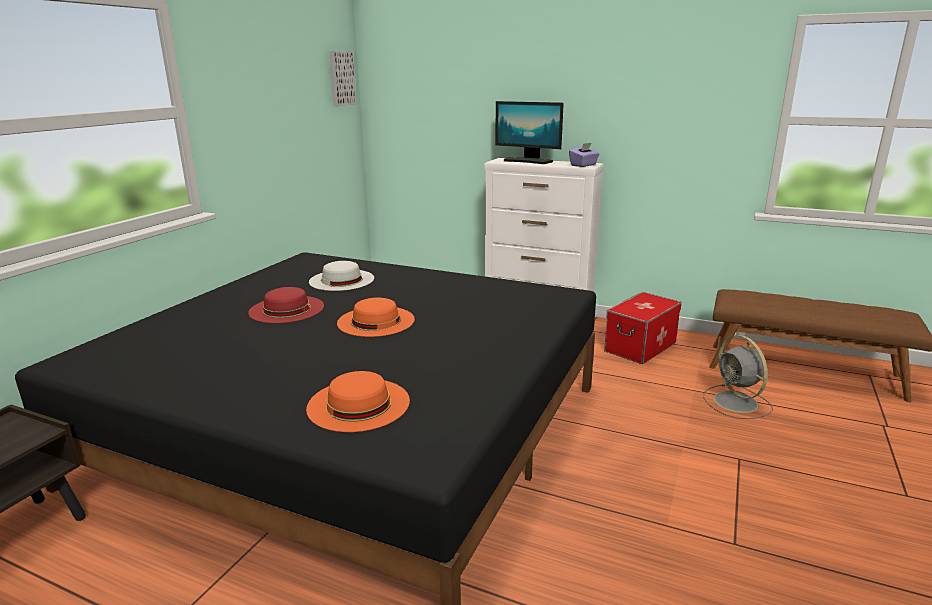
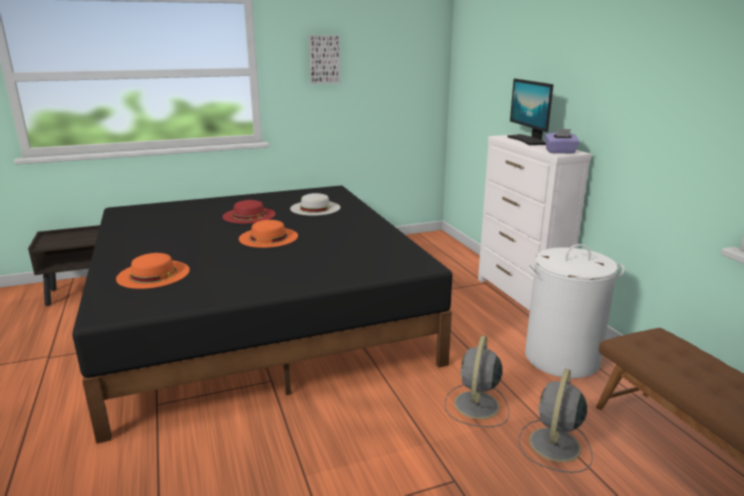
camera: 45 degrees right, 0 degrees up
picture [329,51,357,106] -> picture moved to [309,35,340,84]
storage box [604,292,682,364] -> white laundry basket [525,244,625,378]
none -> grey fan [445,335,510,427]

